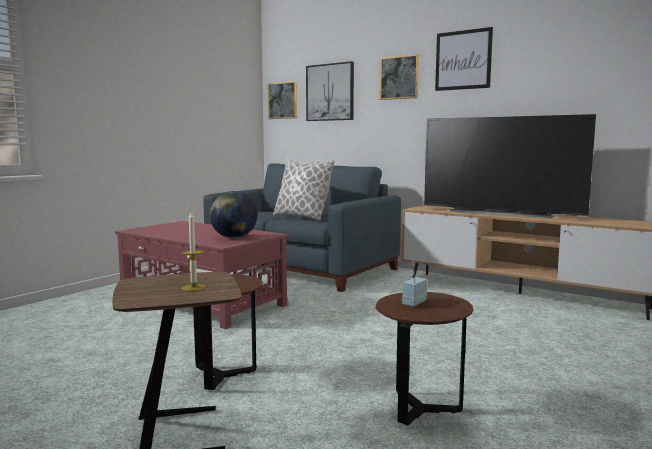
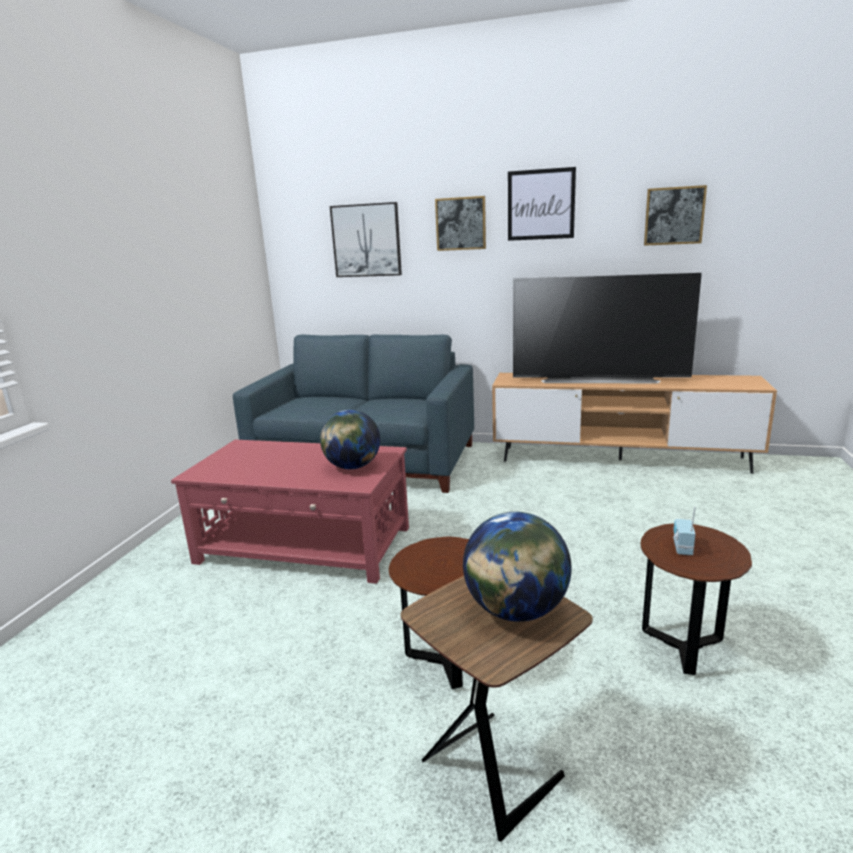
camera: 20 degrees left, 10 degrees up
candle [182,212,206,291] -> globe [463,512,572,622]
picture [268,81,297,119] -> picture moved to [644,185,707,246]
pillow [273,159,334,221] -> none

